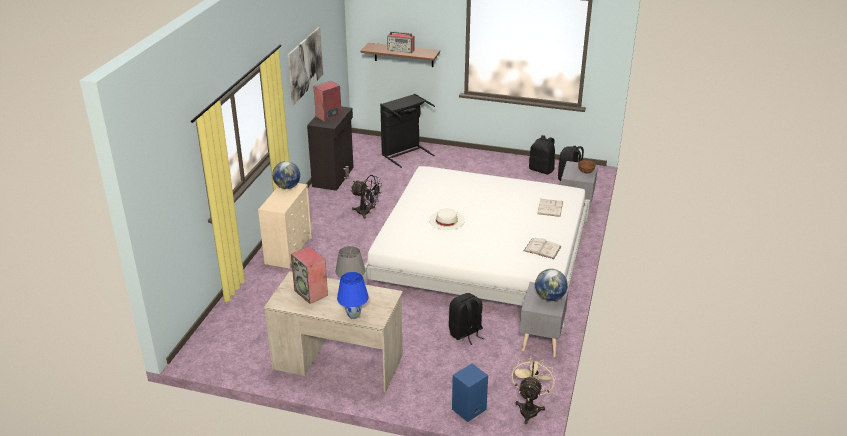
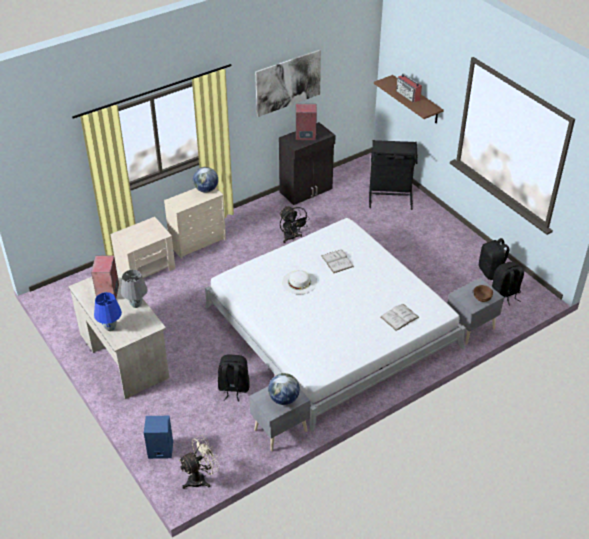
camera: 40 degrees right, 10 degrees up
white book [524,237,562,259] -> white book moved to [321,249,354,273]
none -> beige nightstand [111,217,175,278]

